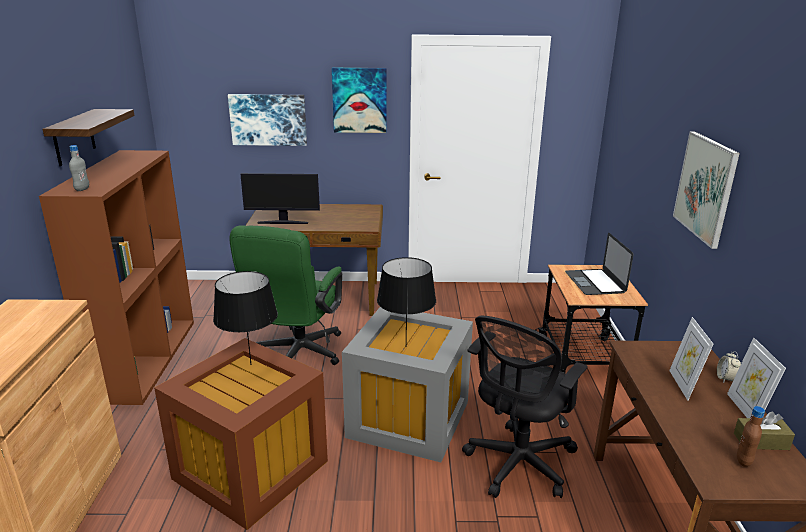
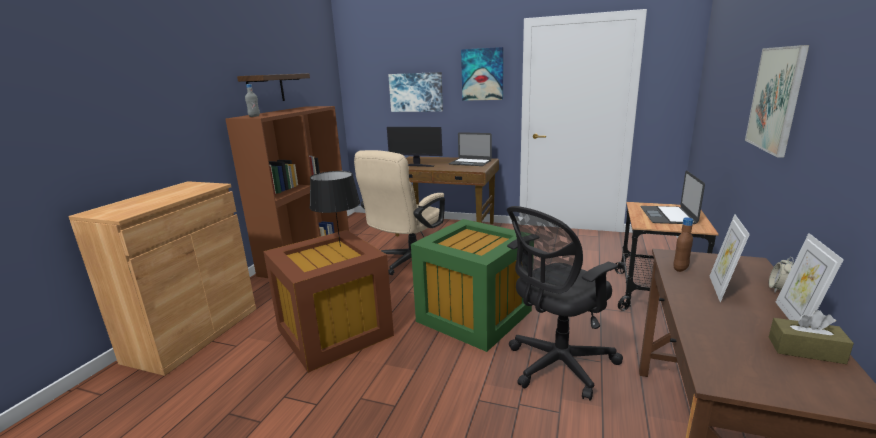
camera: 20 degrees right, 5 degrees down
green office chair [230,225,342,365] -> beige office chair [354,150,445,275]
grey storage box [342,307,473,462] -> green storage box [411,219,534,352]
black table lamp [377,257,436,340] -> none
brown bottle [737,406,765,467] -> brown bottle moved to [673,217,693,272]
none -> laptop [449,132,492,166]

